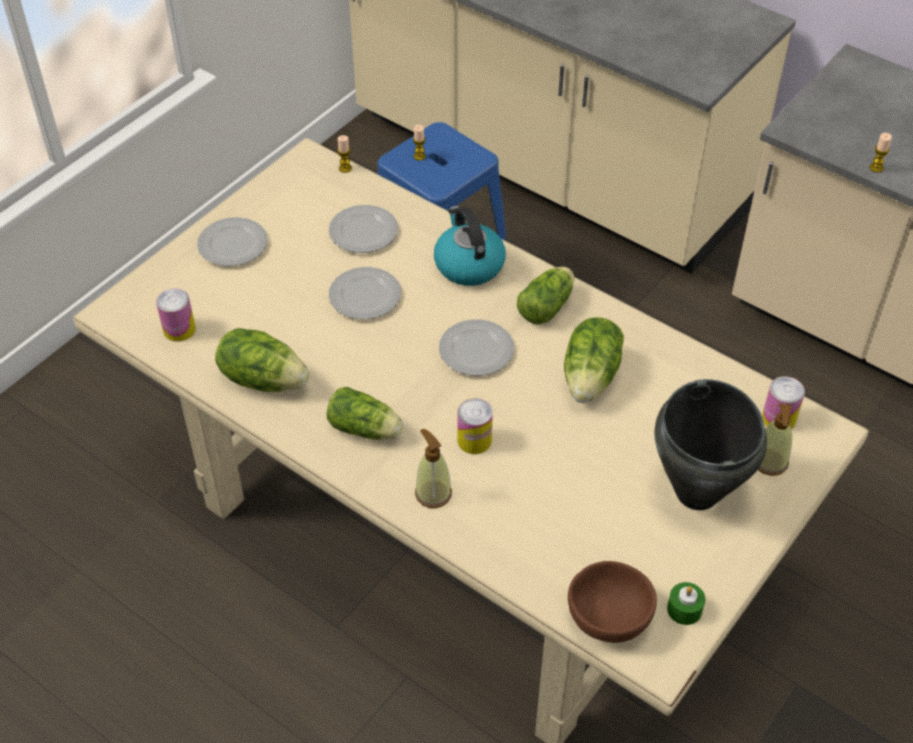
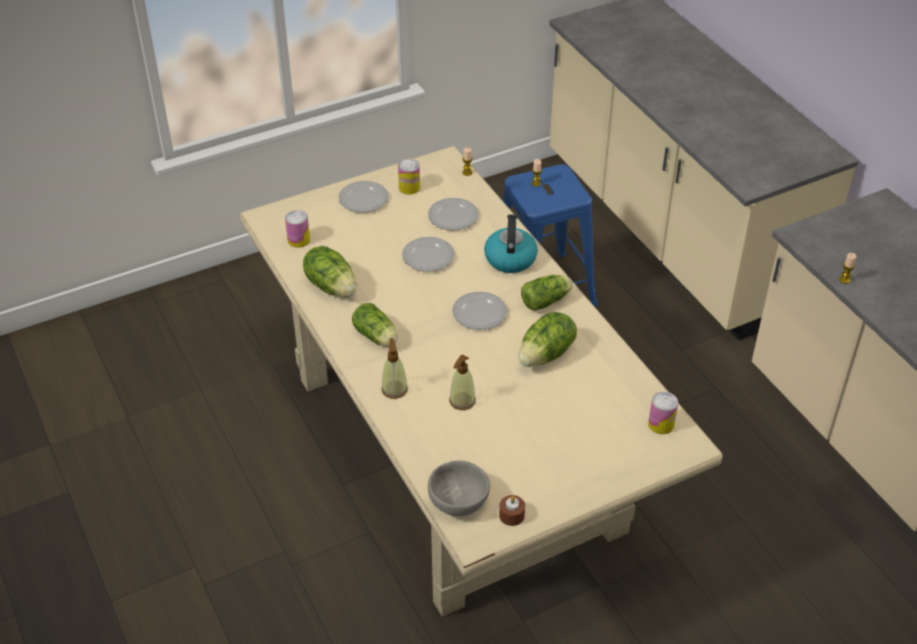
camera: 25 degrees right, 5 degrees down
can [458,398,493,454] -> can moved to [398,159,420,195]
brown bowl [568,561,657,643] -> grey bowl [428,461,490,516]
black cooking pot [654,379,767,510] -> none
green candle [667,582,705,625] -> brown candle [499,495,525,526]
soap dispenser [758,404,792,476] -> soap dispenser moved to [449,354,476,410]

